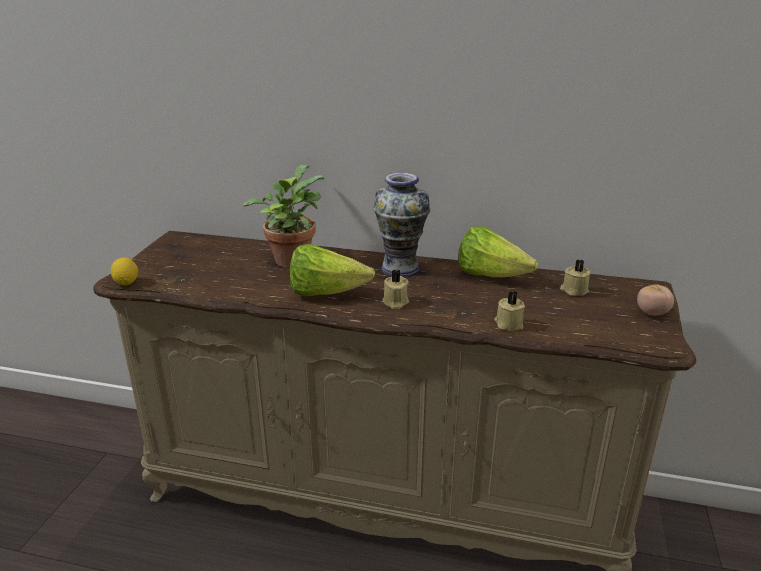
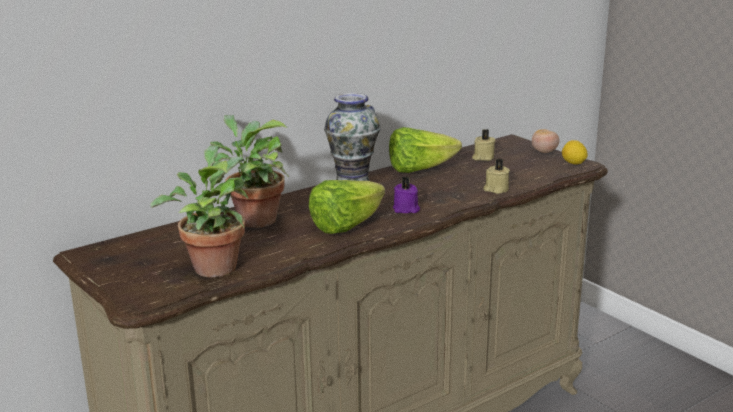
camera: 50 degrees left, 5 degrees down
lemon [111,257,138,285] -> lemon moved to [562,140,588,165]
beige candle [382,270,409,309] -> purple candle [393,176,420,213]
none -> potted plant [150,145,249,277]

